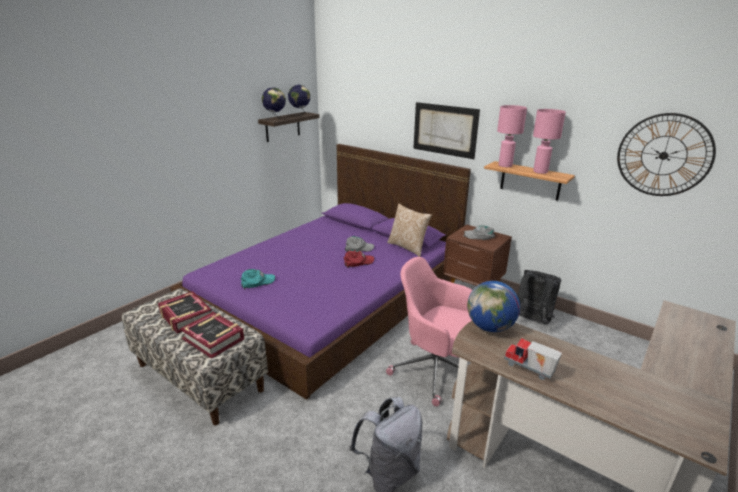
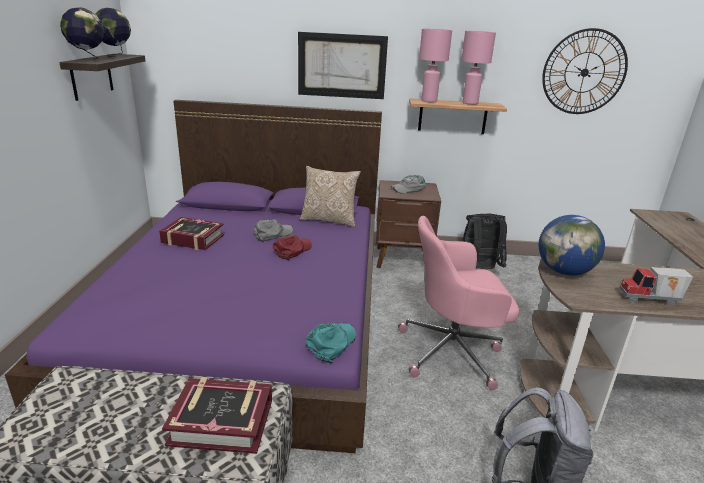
camera: 35 degrees left, 0 degrees up
book [158,291,211,333] -> book moved to [159,217,224,250]
turquoise cap [240,269,276,290] -> turquoise cap moved to [306,323,356,363]

